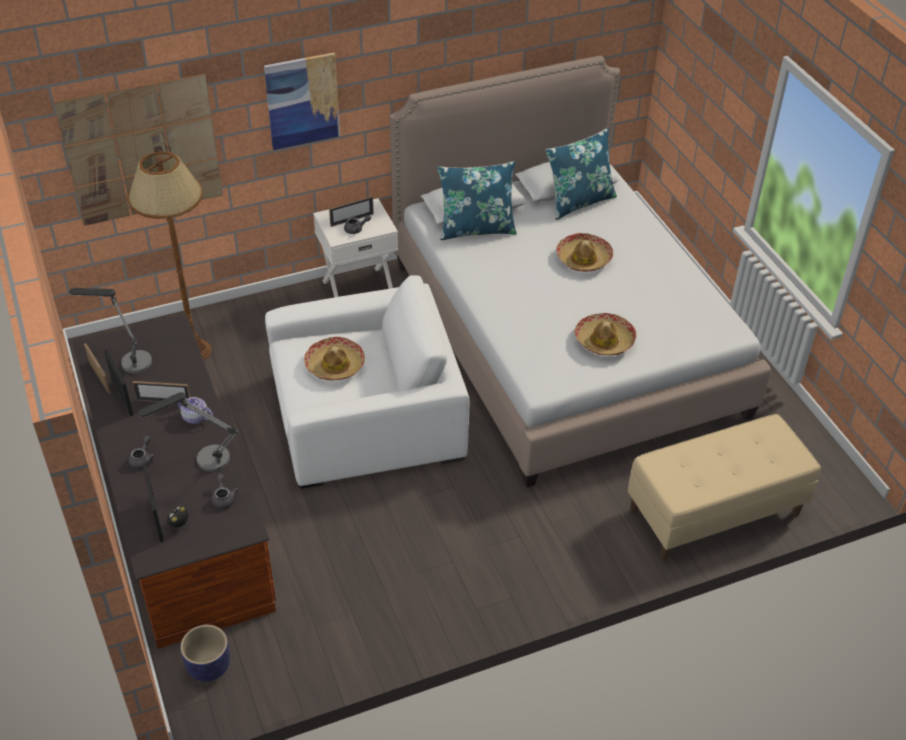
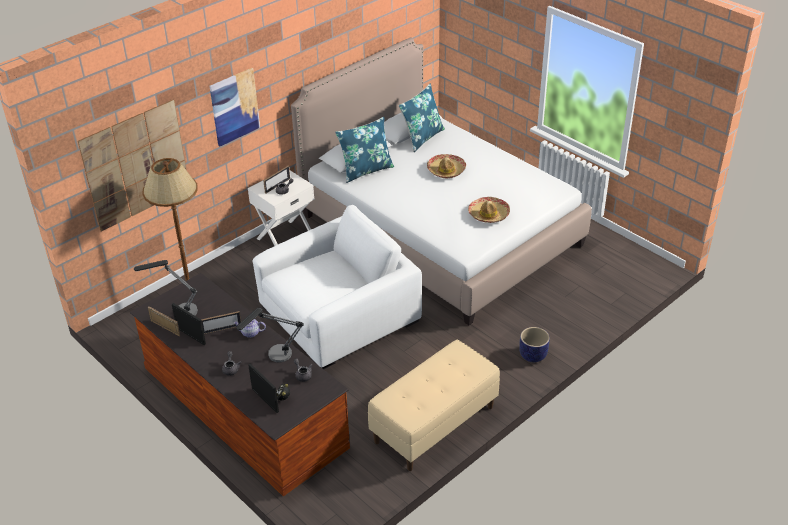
camera: 20 degrees left, 5 degrees down
planter [180,625,230,682] -> planter moved to [519,327,550,362]
hat [304,337,365,380] -> none
beige bench [628,414,821,560] -> beige bench moved to [368,340,500,471]

